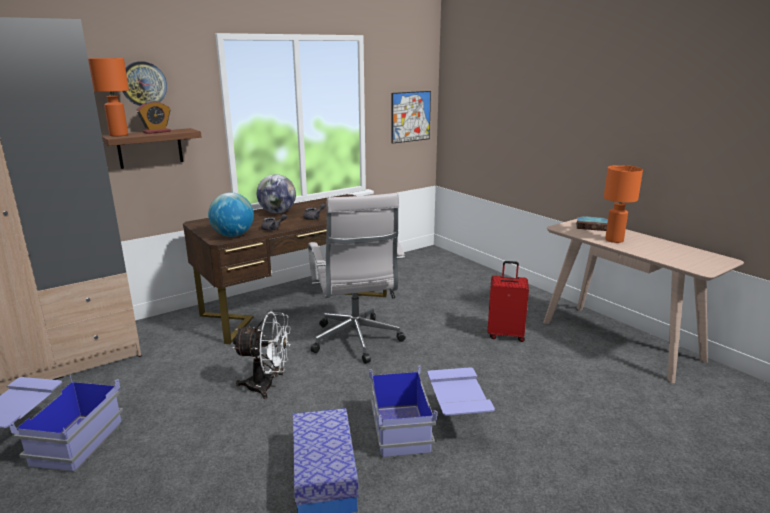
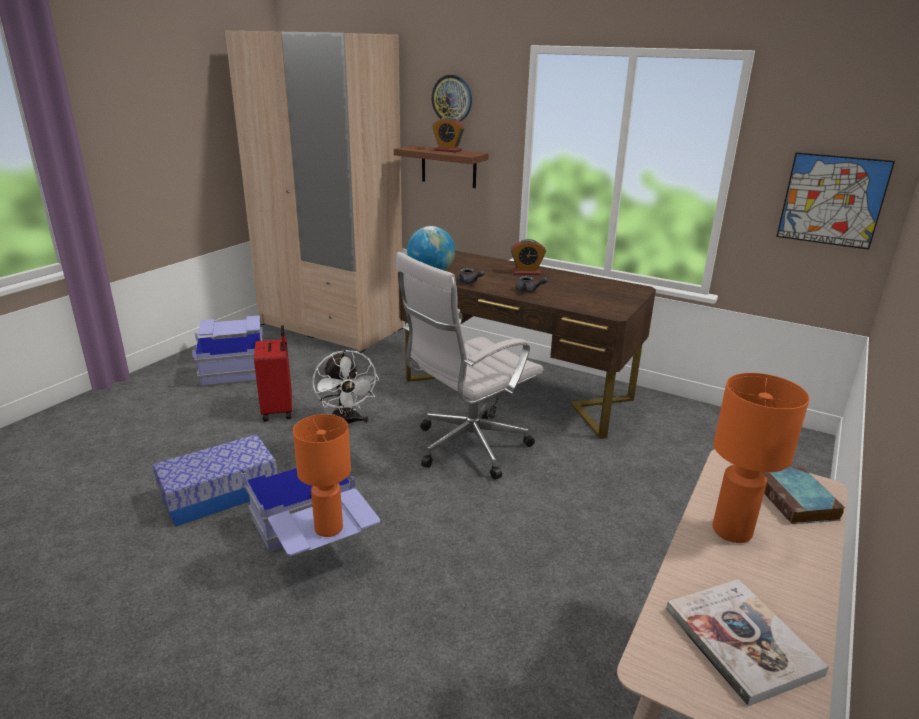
camera: 65 degrees right, 5 degrees up
orange table lamp [88,58,129,136] -> orange table lamp moved to [293,414,351,537]
globe [257,174,296,213] -> alarm clock [511,239,546,275]
red suitcase [488,261,529,342] -> red suitcase moved to [254,325,292,422]
none -> book [666,579,829,706]

